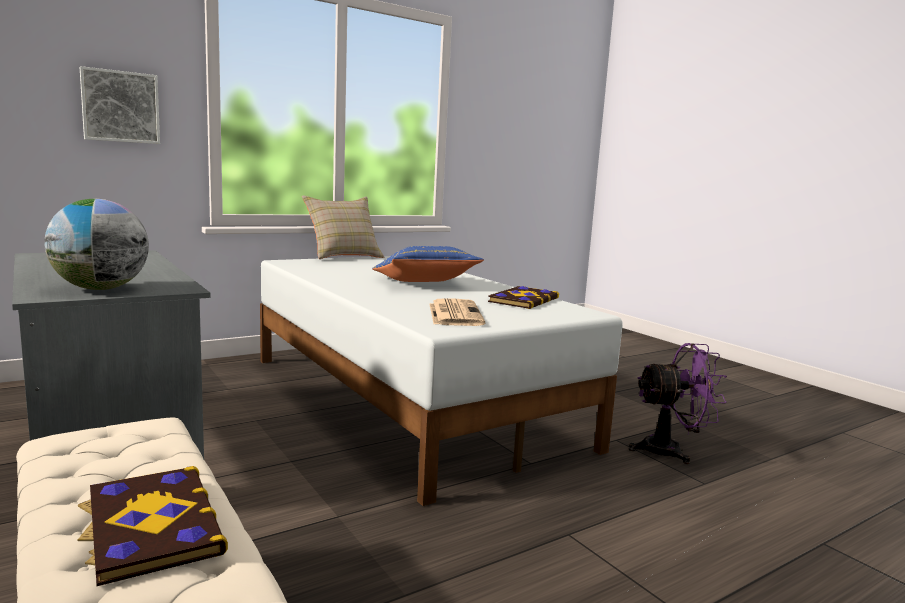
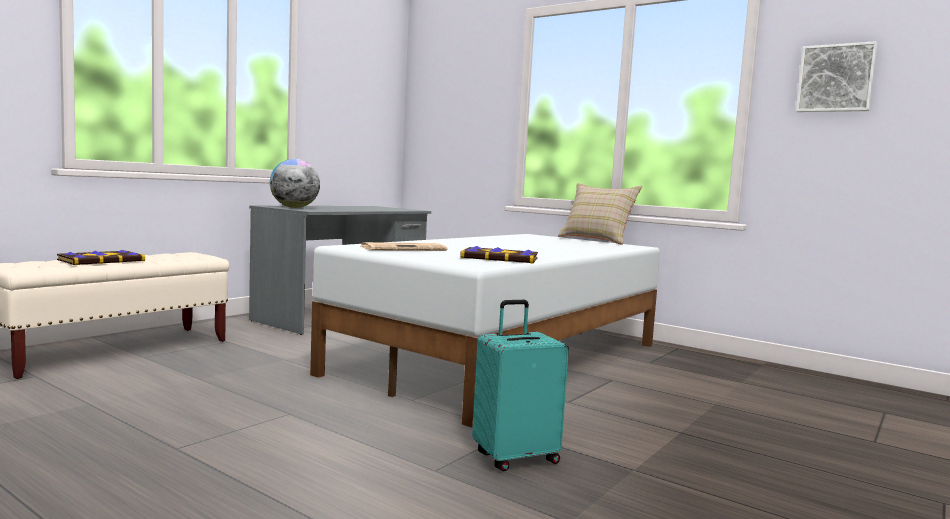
camera: 70 degrees right, 5 degrees down
picture [80,66,160,144] -> picture moved to [796,41,878,112]
blue pillow [372,246,484,282] -> none
purple fan [629,343,727,464] -> turquoise suitcase [472,300,569,471]

